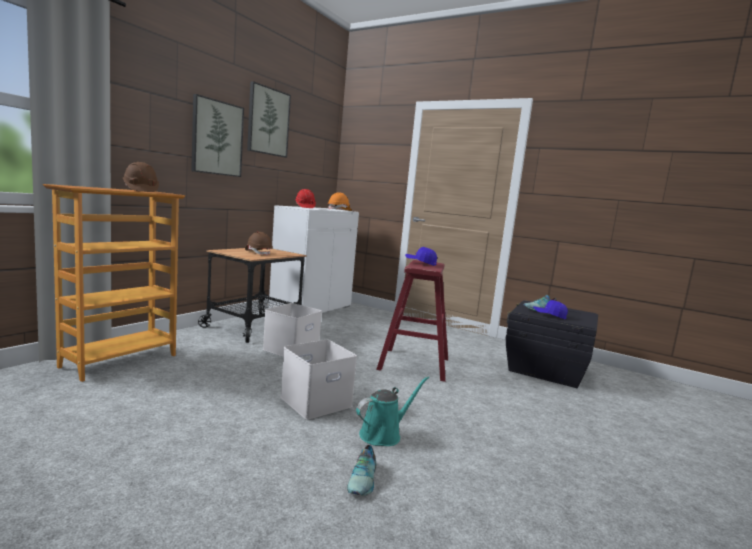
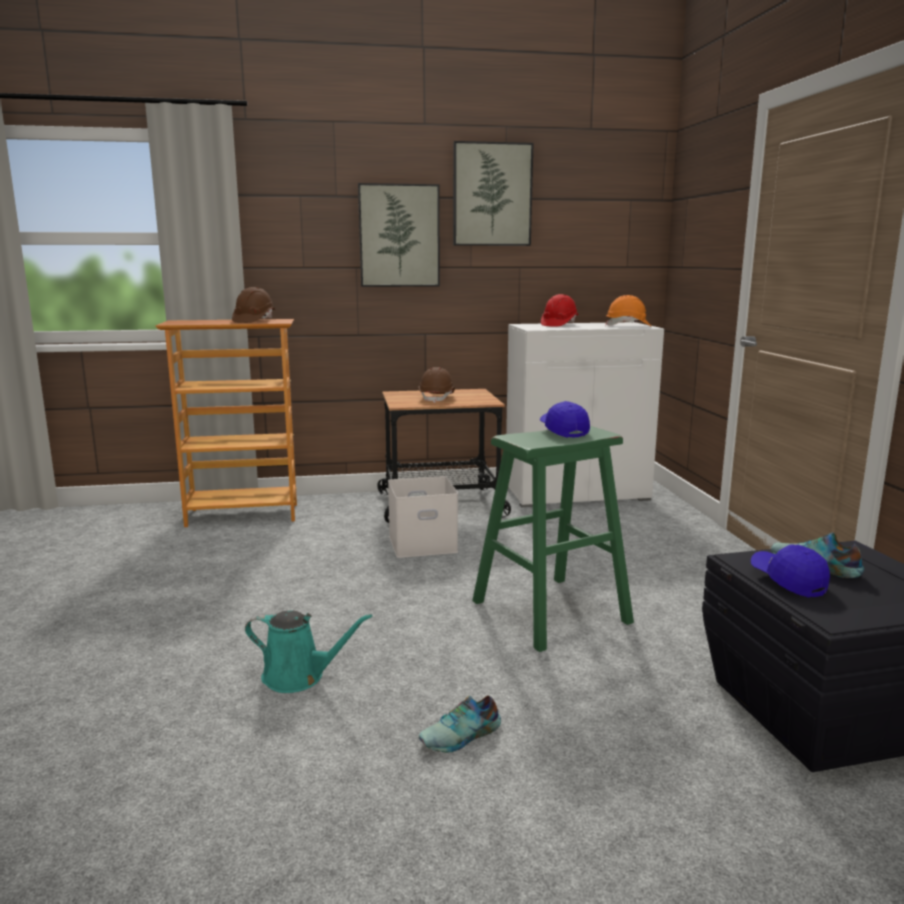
camera: 50 degrees right, 5 degrees up
white storage box [280,340,357,420] -> none
shoe [347,445,376,496] -> shoe moved to [419,695,501,753]
red stool [376,260,448,382] -> green stool [472,426,634,652]

